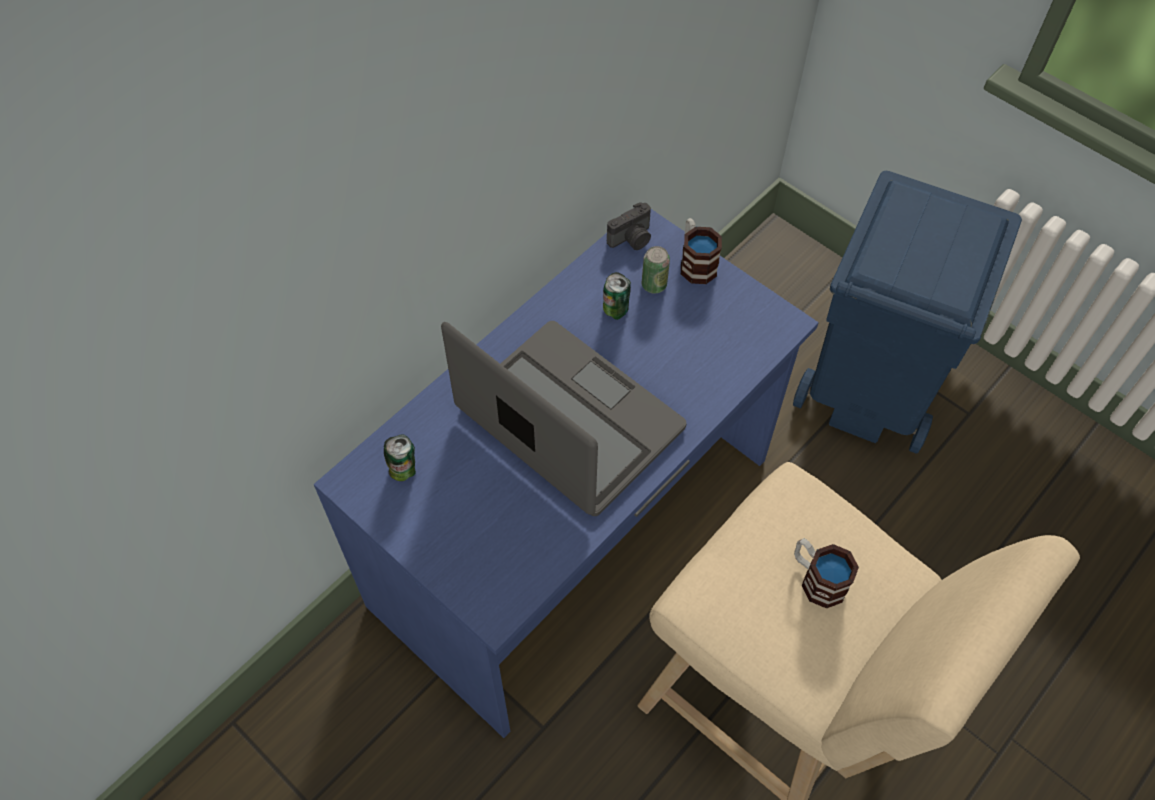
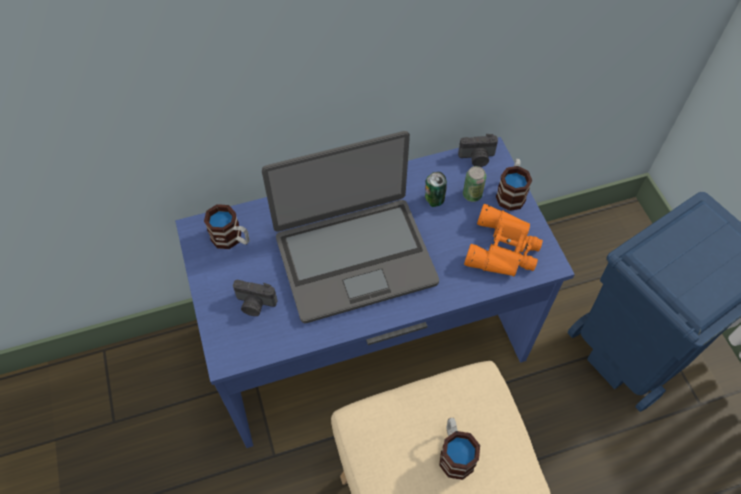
camera: 30 degrees right, 0 degrees up
can [384,434,416,481] -> mug [204,204,250,249]
laptop [441,321,686,516] -> laptop turned 90 degrees clockwise [262,131,439,323]
none -> camera [233,280,277,316]
none -> orange binoculars [464,204,543,276]

